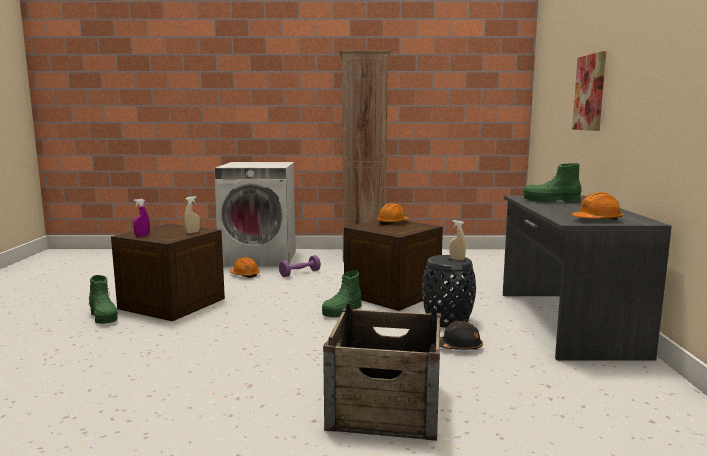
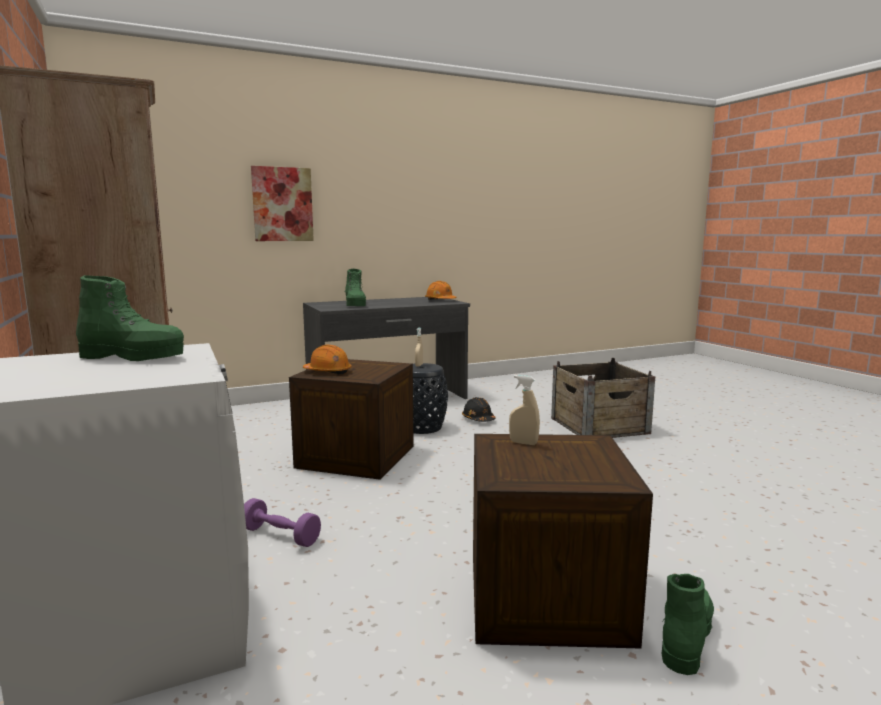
camera: 115 degrees left, 0 degrees up
purple spray bottle [133,199,150,237] -> none
orange hard hat [230,257,260,278] -> none
green boot [322,271,361,317] -> green boot moved to [76,275,184,361]

